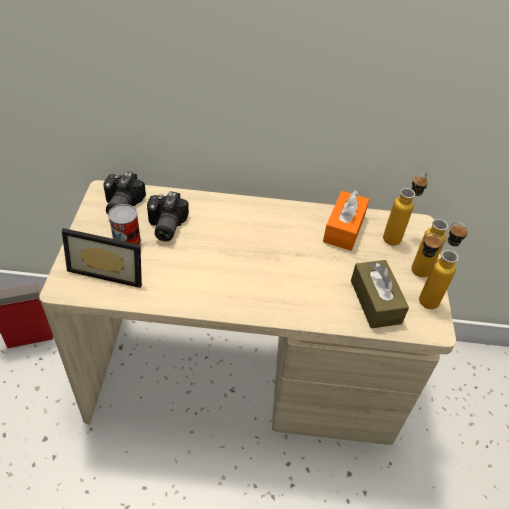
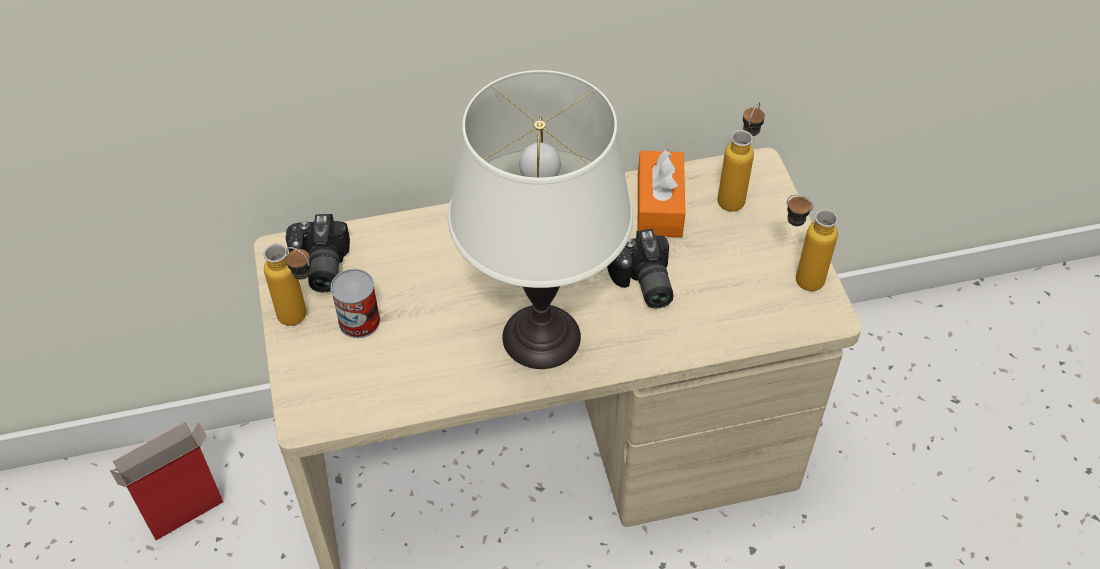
camera: 15 degrees left, 5 degrees up
picture frame [62,228,142,288] -> none
camera [147,191,189,242] -> camera moved to [607,229,673,308]
brown tissue box [351,260,409,329] -> none
bottle [412,219,468,277] -> bottle moved to [263,244,311,326]
none -> white table lamp [448,70,633,369]

